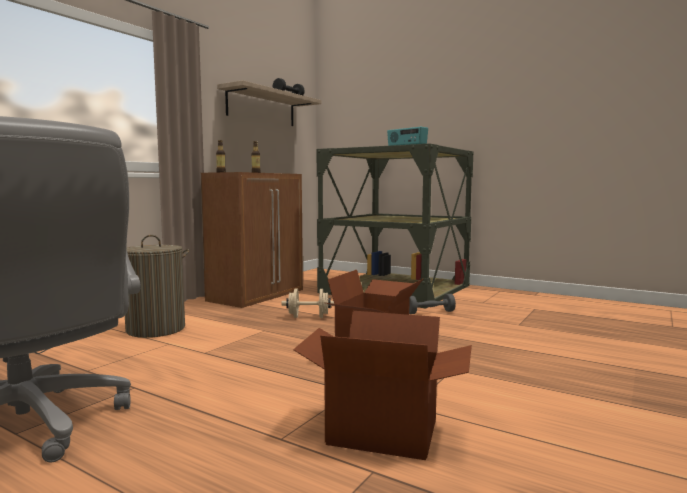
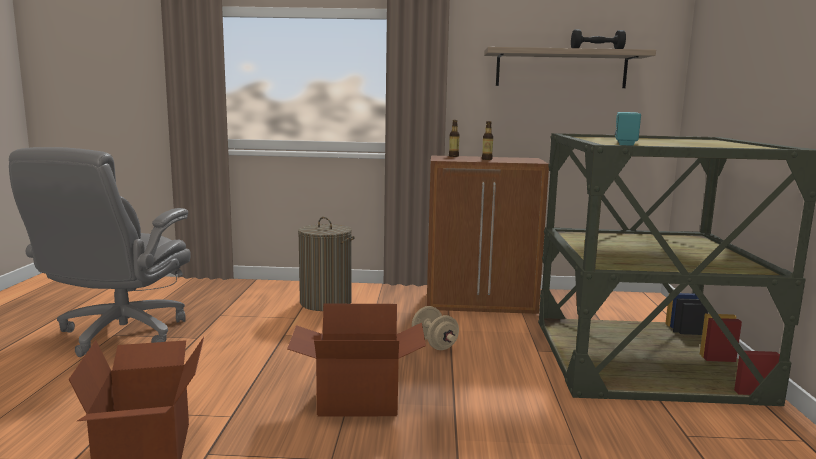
camera: 60 degrees right, 5 degrees up
grey dumbbell [409,294,456,314] -> none

